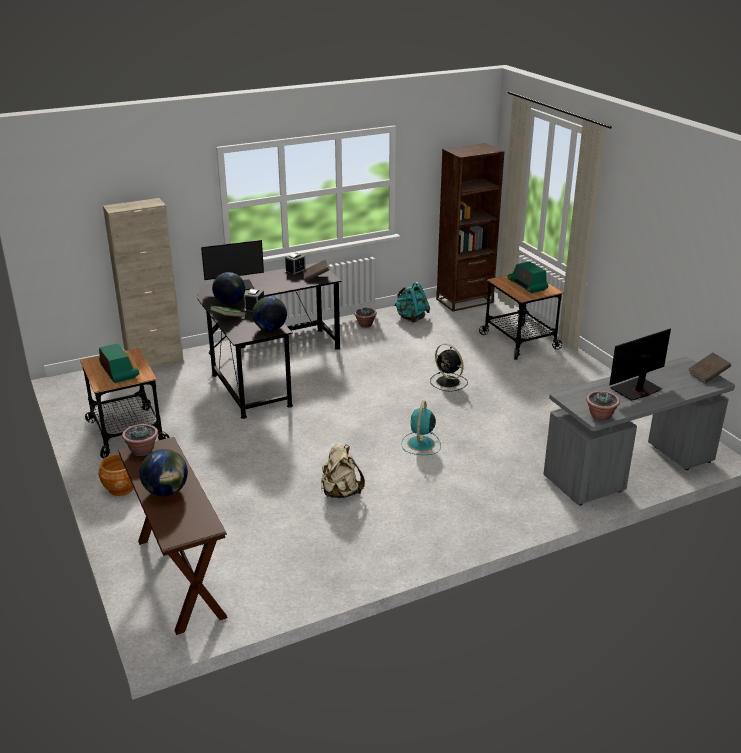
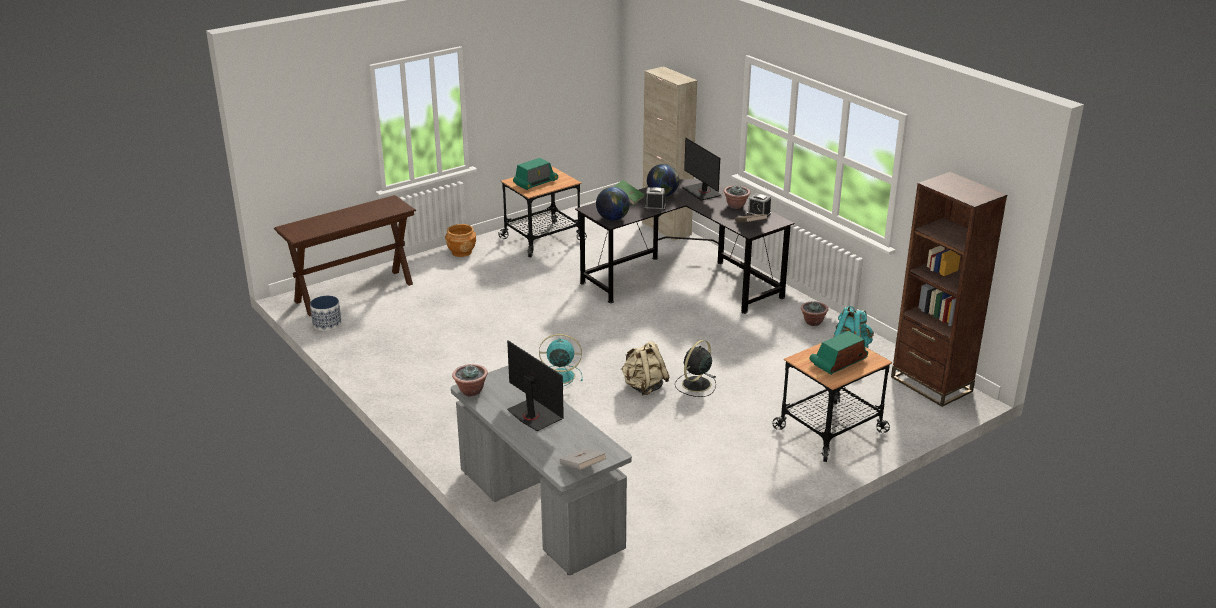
camera: 80 degrees right, 0 degrees up
potted plant [122,424,158,456] -> potted plant moved to [724,186,750,209]
globe [140,449,188,496] -> none
beige backpack [321,444,365,498] -> beige backpack moved to [621,341,669,396]
brown book [688,353,731,383] -> grey book [560,448,606,470]
none -> planter [310,296,342,331]

